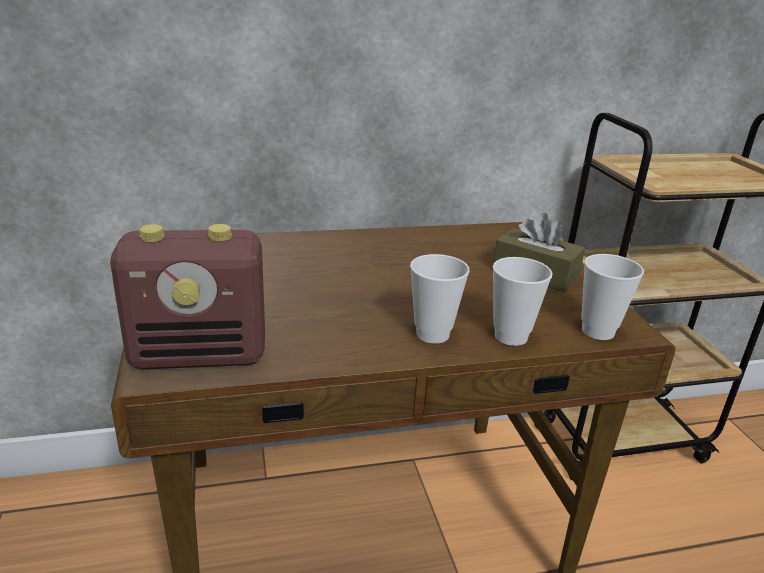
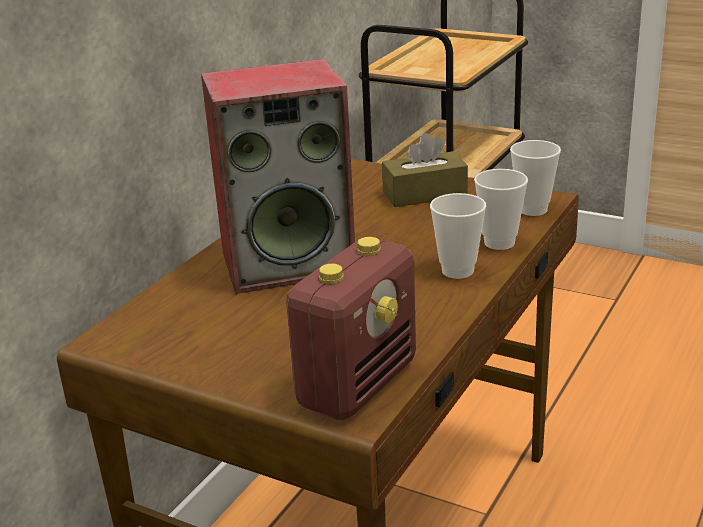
camera: 45 degrees left, 0 degrees up
none -> speaker [201,59,355,294]

